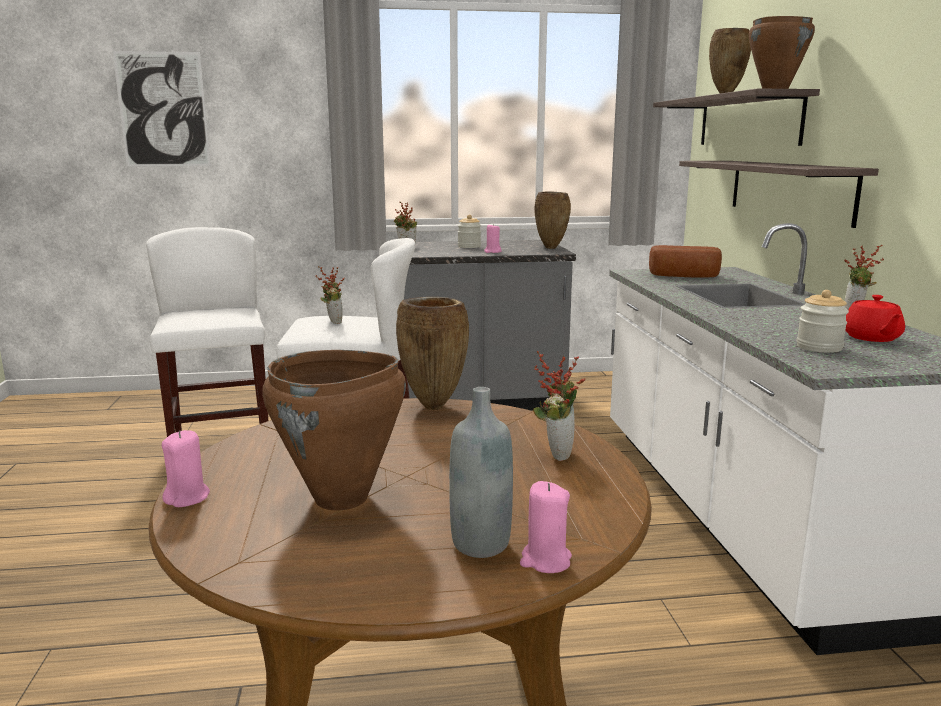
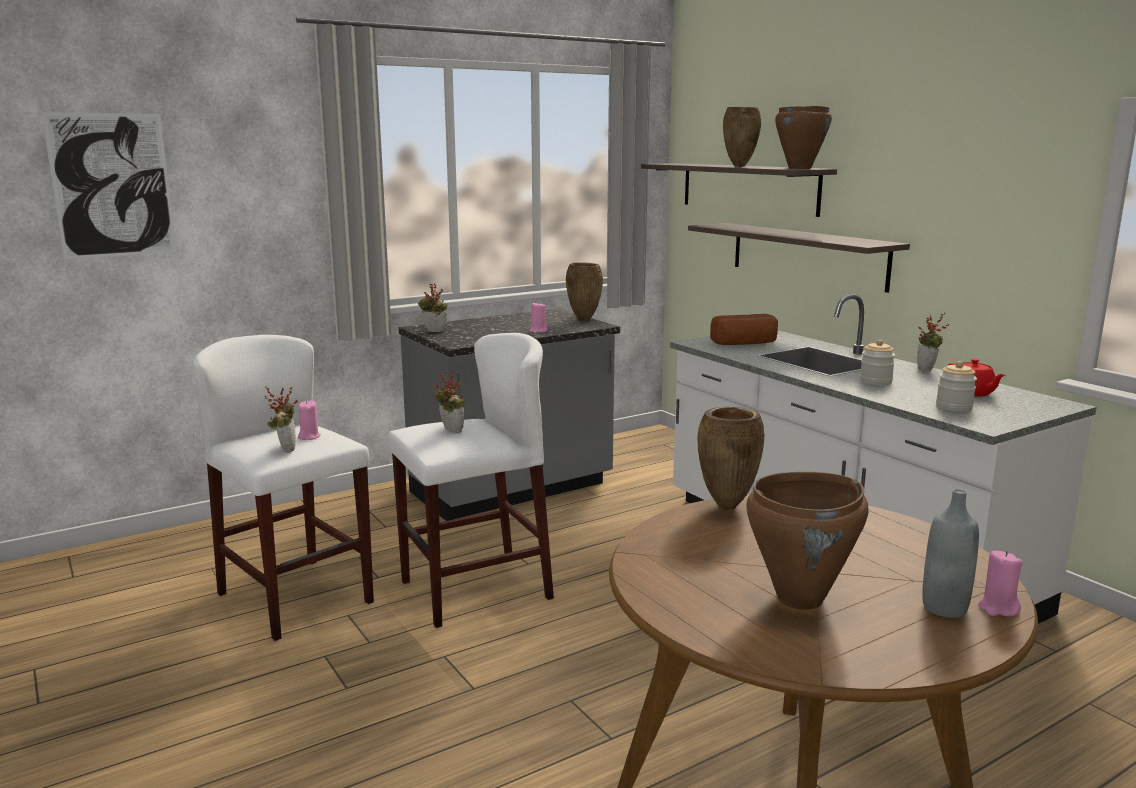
camera: 25 degrees left, 0 degrees up
pink candle [162,430,210,507] -> pink candle moved to [298,400,321,440]
jar [458,215,481,248] -> jar moved to [860,340,895,385]
potted plant [533,351,585,461] -> potted plant moved to [265,386,298,453]

